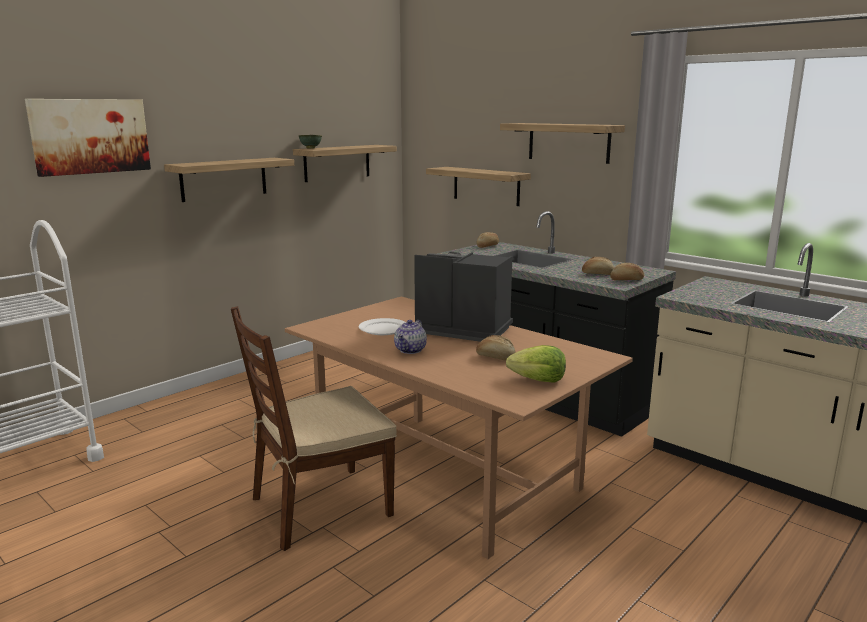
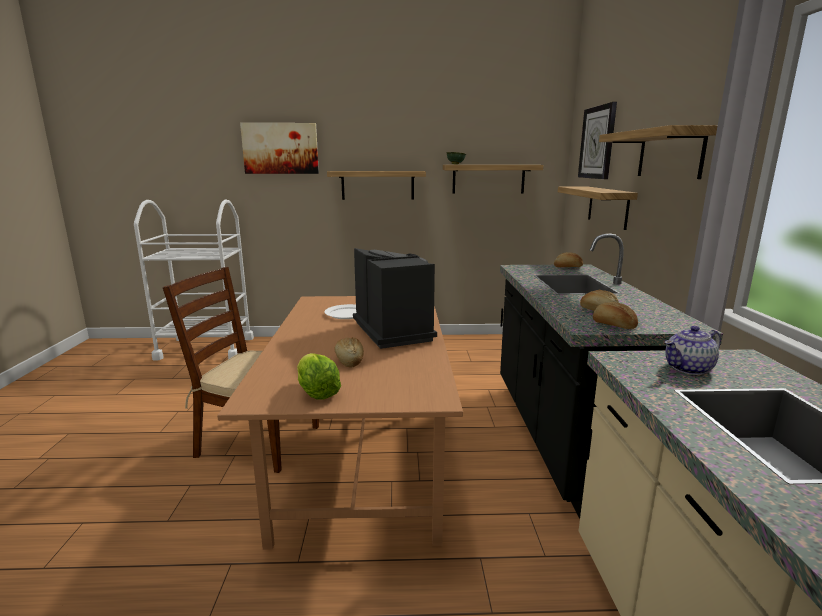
camera: 45 degrees right, 0 degrees up
teapot [394,320,427,354] -> teapot moved to [664,326,721,375]
none -> wall clock [578,102,617,179]

